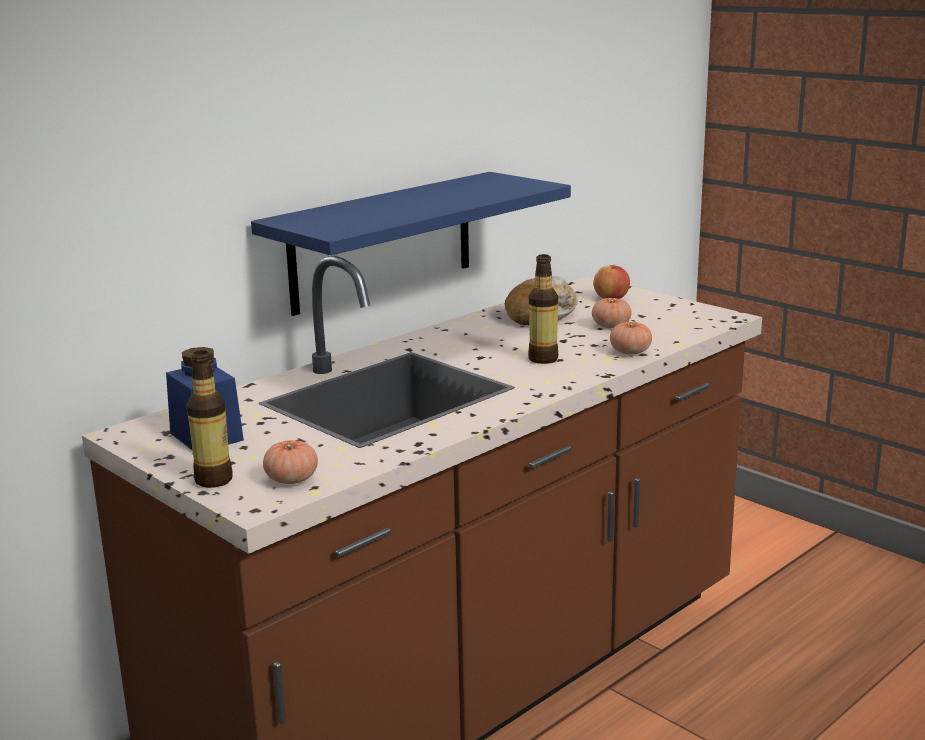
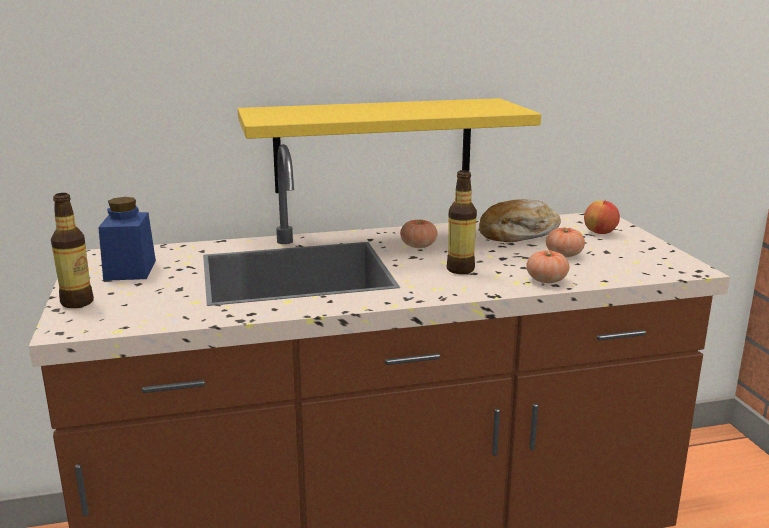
camera: 30 degrees right, 0 degrees up
blue shelf [251,172,571,316] -> yellow shelf [238,98,541,193]
tomato [263,440,318,484] -> tomato moved to [400,220,437,248]

